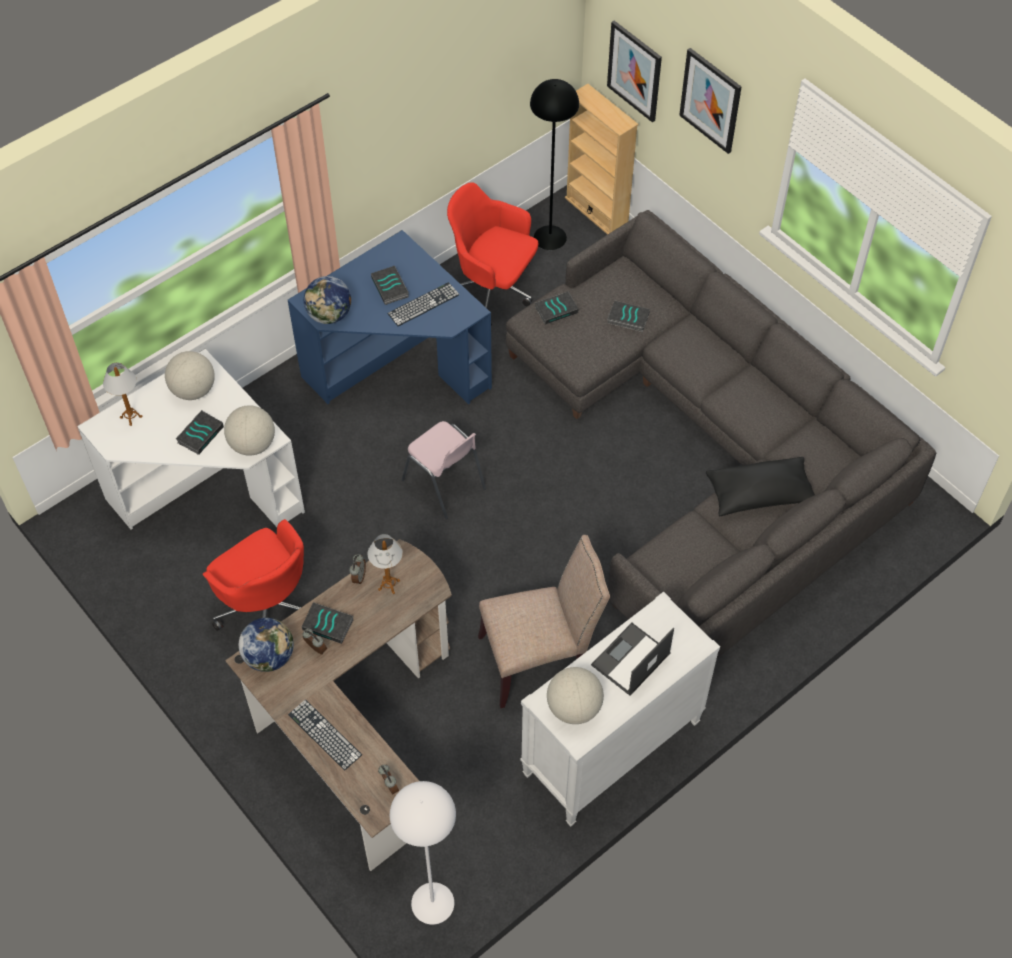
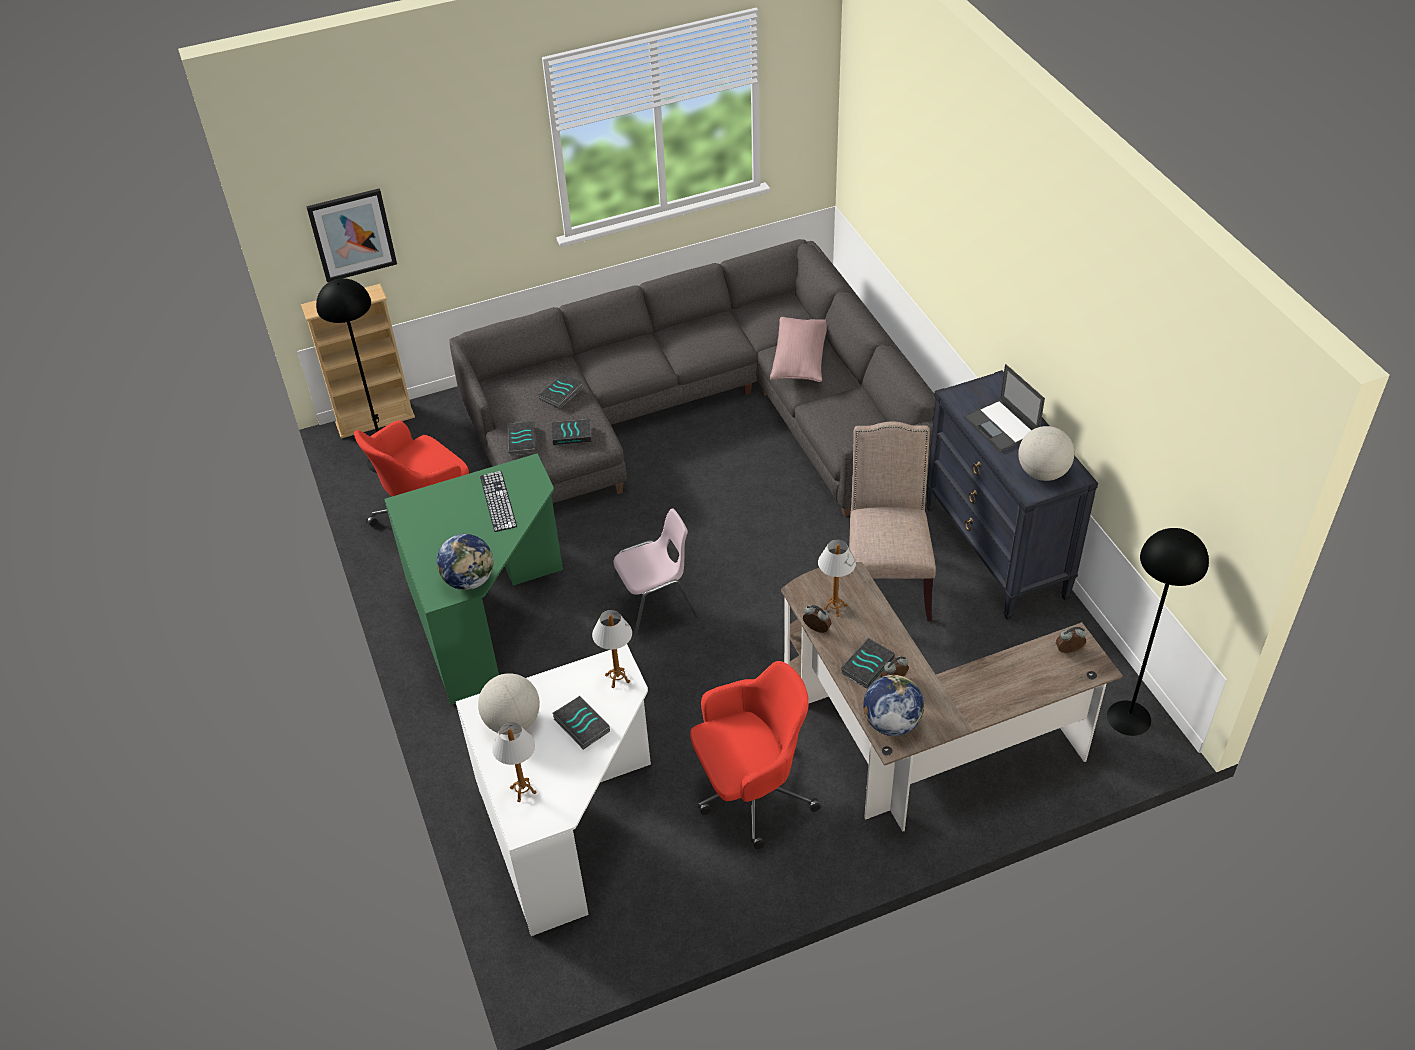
camera: 70 degrees left, 10 degrees down
globe [224,405,275,456] -> table lamp [592,610,632,688]
blue desk [288,230,492,404] -> green desk [384,453,563,705]
keyboard [288,699,362,770] -> none
book [371,266,409,305] -> book moved to [551,419,592,445]
white floor lamp [390,781,456,925] -> black floor lamp [1107,528,1209,736]
white dresser [520,592,720,827] -> black dresser [926,370,1098,620]
picture [679,48,741,154] -> none
black pillow [706,457,815,516] -> pink pillow [770,317,827,382]

